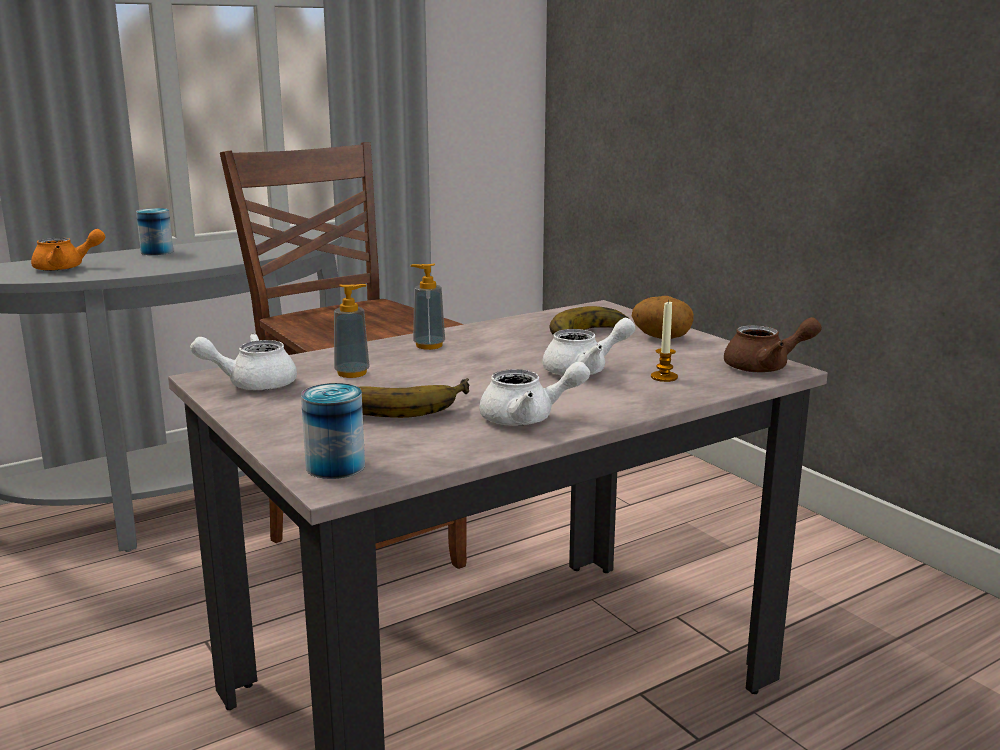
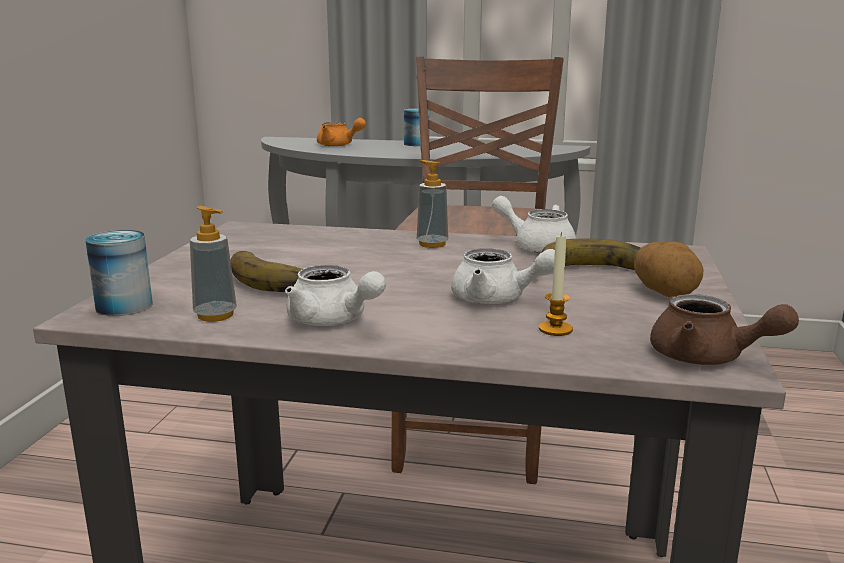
camera: 45 degrees right, 0 degrees up
white teapot [190,334,297,391] -> white teapot moved to [492,196,576,253]
soap dispenser [334,284,370,378] -> soap dispenser moved to [190,206,237,322]

